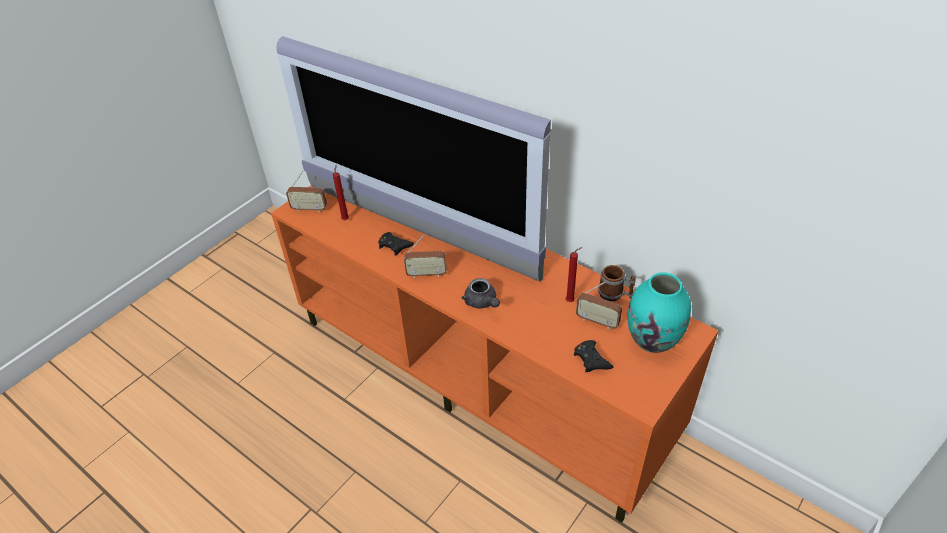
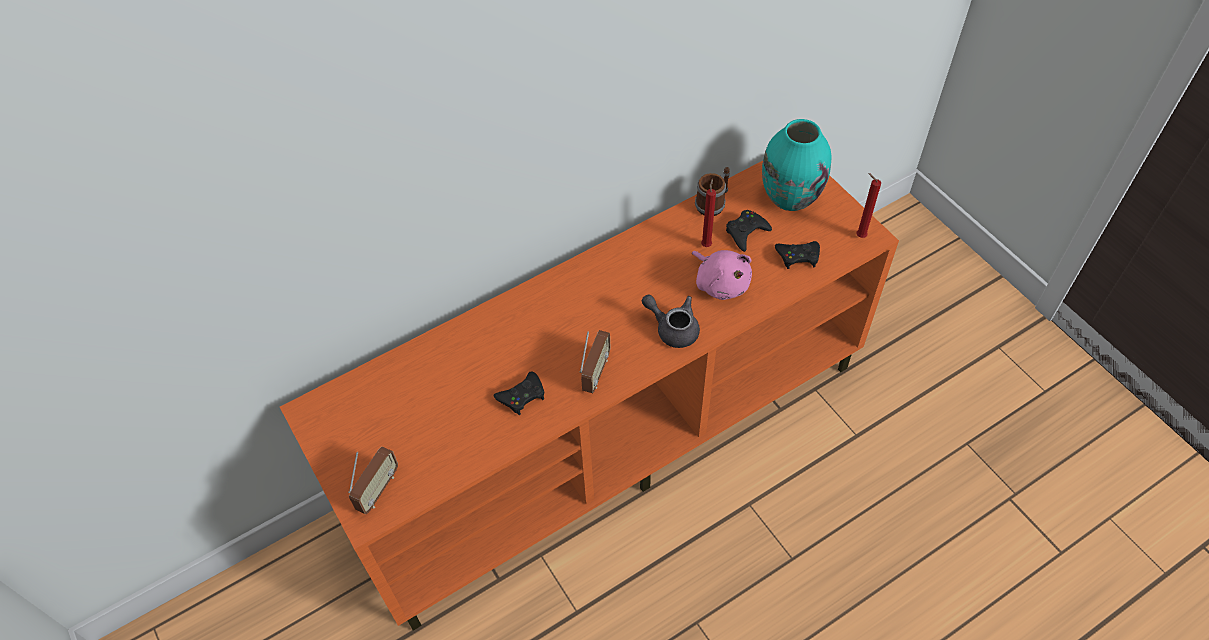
camera: 70 degrees left, 10 degrees up
television [276,36,551,282] -> none
red candle [333,166,349,220] -> red candle moved to [856,173,881,238]
grey teapot [462,278,500,309] -> grey teapot turned 135 degrees counterclockwise [642,295,700,348]
radio [576,282,622,330] -> black game controller [726,210,772,252]
none -> pink plush toy [692,250,752,300]

